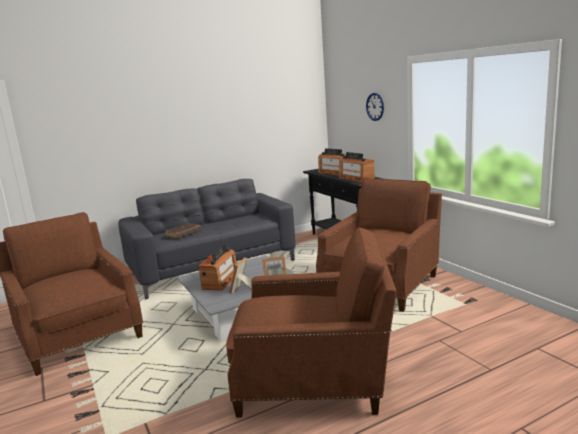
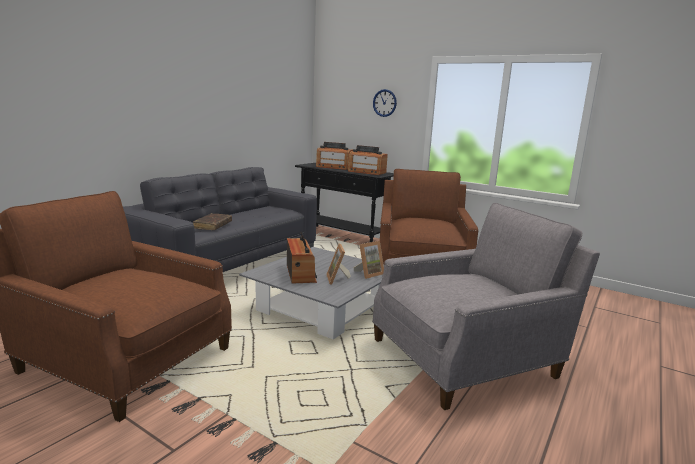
camera: 30 degrees left, 0 degrees up
brown armchair [226,227,397,417] -> grey armchair [372,203,600,410]

